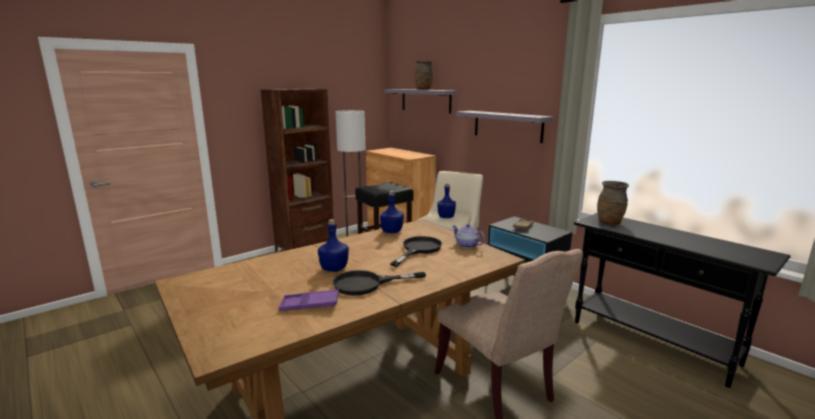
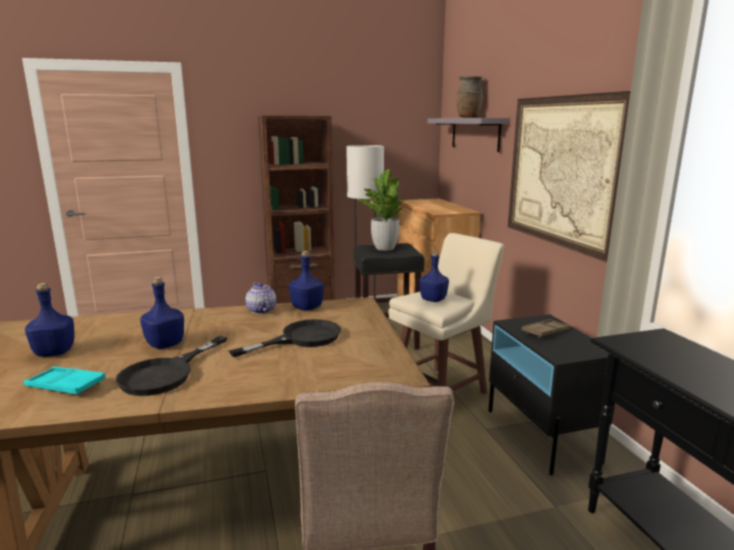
camera: 25 degrees right, 0 degrees up
purple tray [279,289,339,311] -> turquoise tray [23,367,106,395]
black frying pan [332,270,426,296] -> black frying pan turned 75 degrees counterclockwise [115,336,227,396]
teapot [452,224,485,248] -> teapot moved to [245,282,276,314]
grey shelf [456,111,554,143] -> picture [508,91,631,262]
brown vase [597,181,629,225] -> none
none -> blue bottle [25,283,74,357]
none -> potted plant [357,170,405,251]

